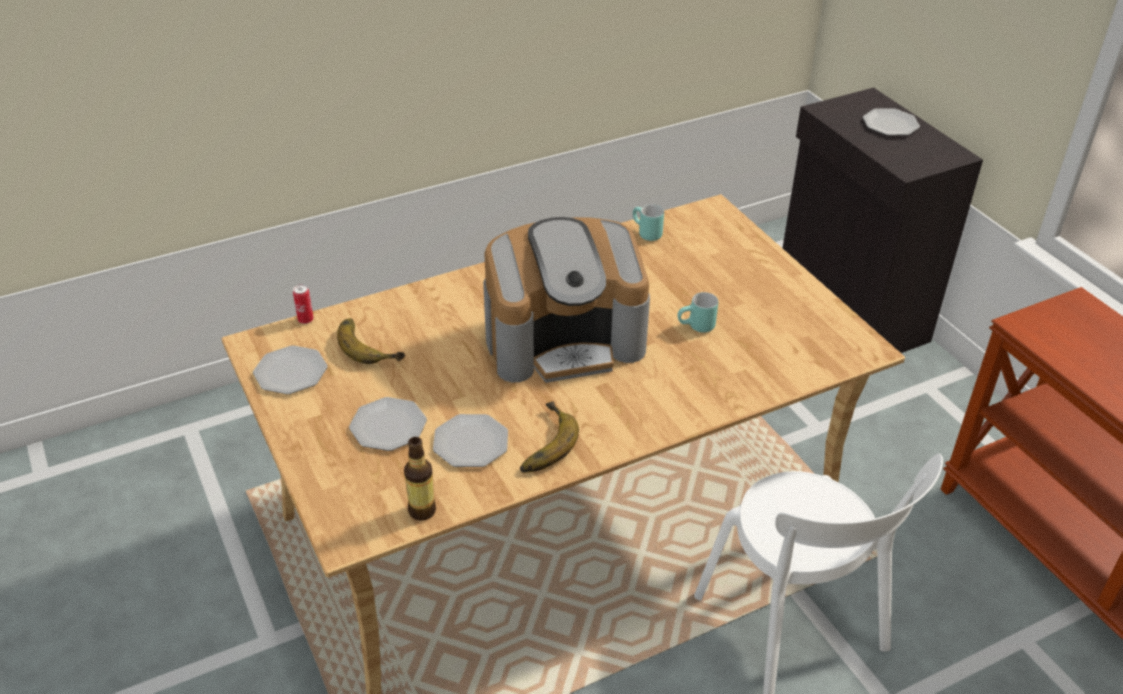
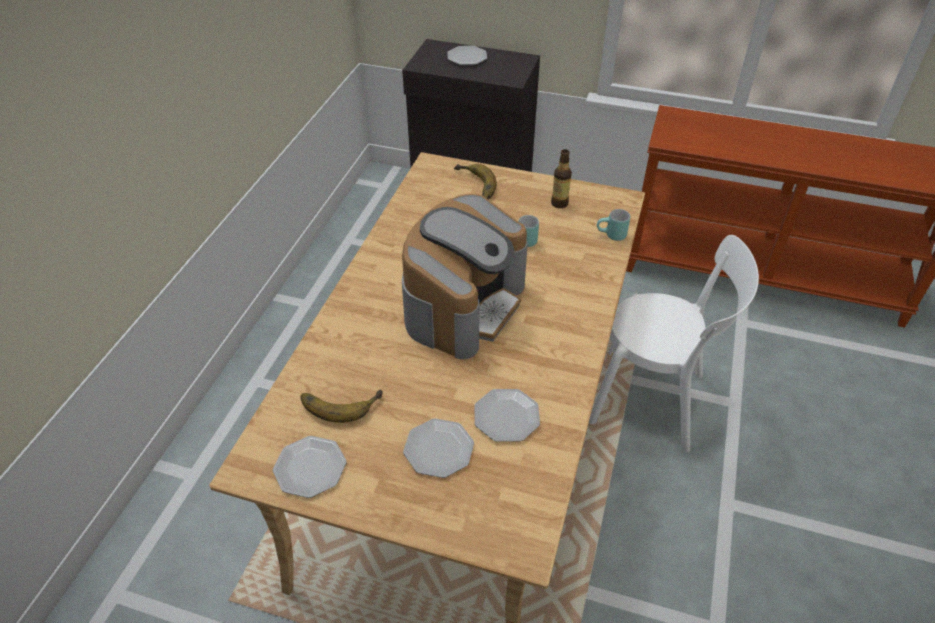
camera: 45 degrees left, 5 degrees up
can [293,284,314,324] -> none
bottle [404,437,436,521] -> bottle moved to [551,149,572,208]
banana [520,401,579,472] -> banana moved to [454,164,496,200]
turquoise mug [633,204,664,241] -> turquoise mug moved to [597,209,630,241]

